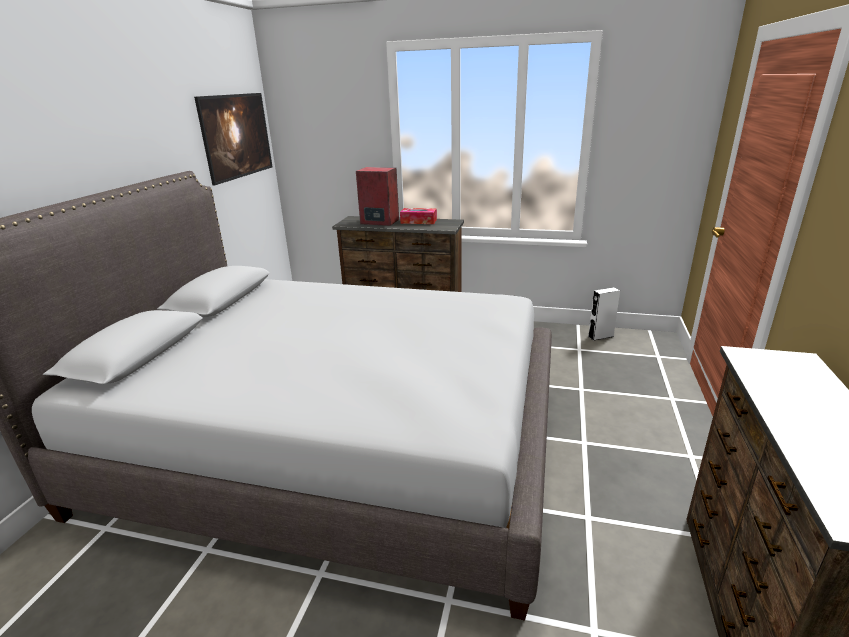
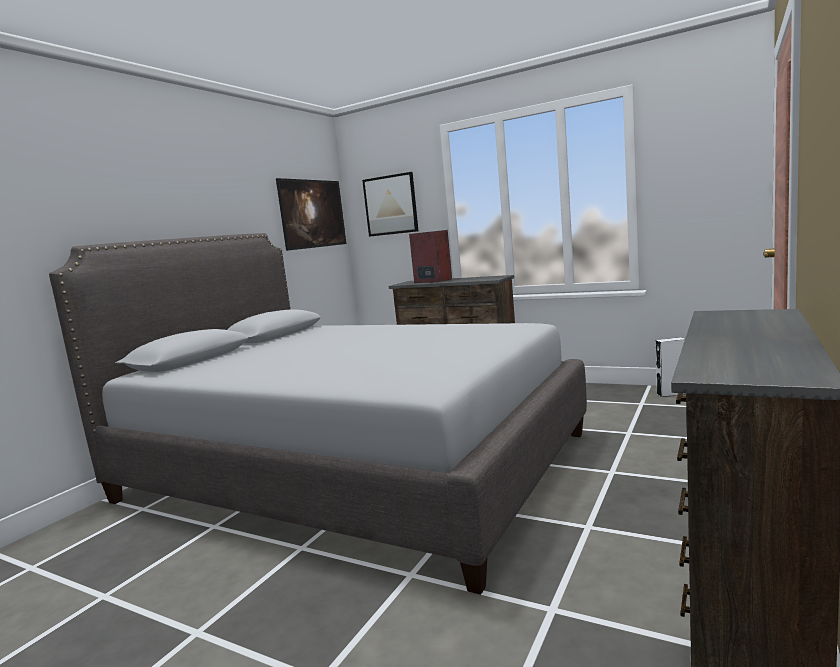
camera: 15 degrees right, 15 degrees down
tissue box [400,208,437,224] -> none
none -> picture [362,172,419,237]

